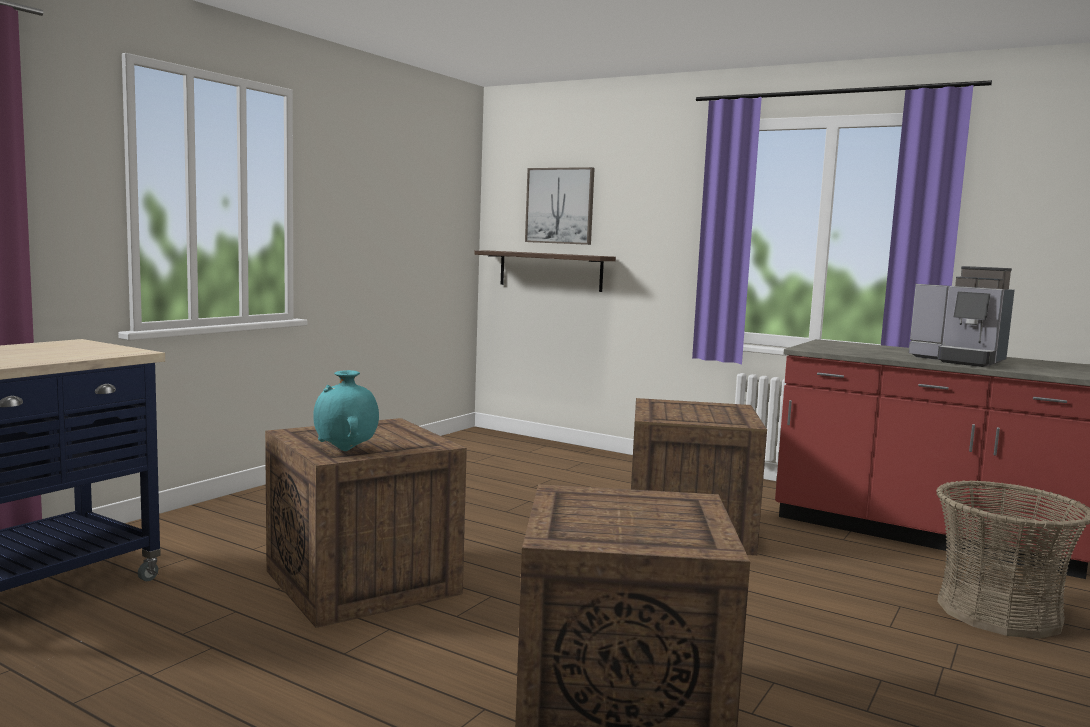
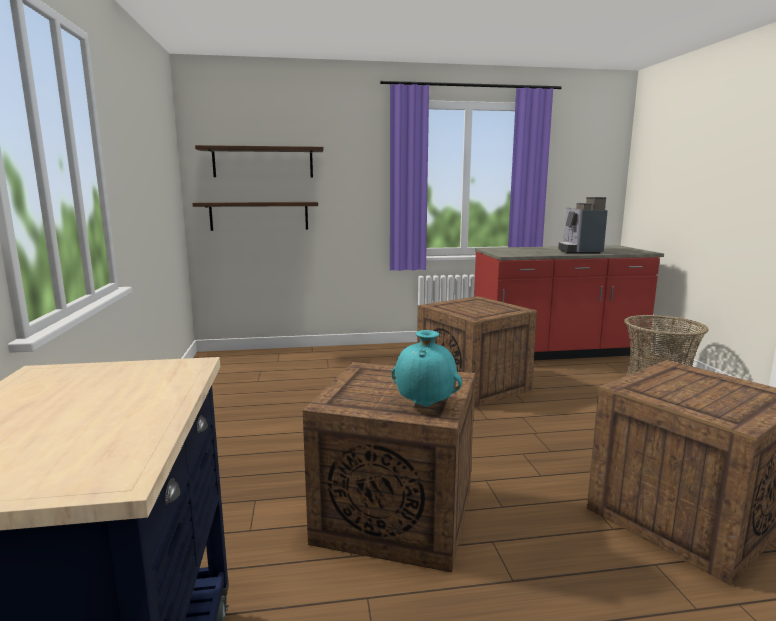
camera: 40 degrees left, 5 degrees up
picture [525,167,595,245] -> shelf [195,145,324,177]
coffee machine [909,266,1015,367] -> coffee machine turned 90 degrees clockwise [558,197,608,254]

